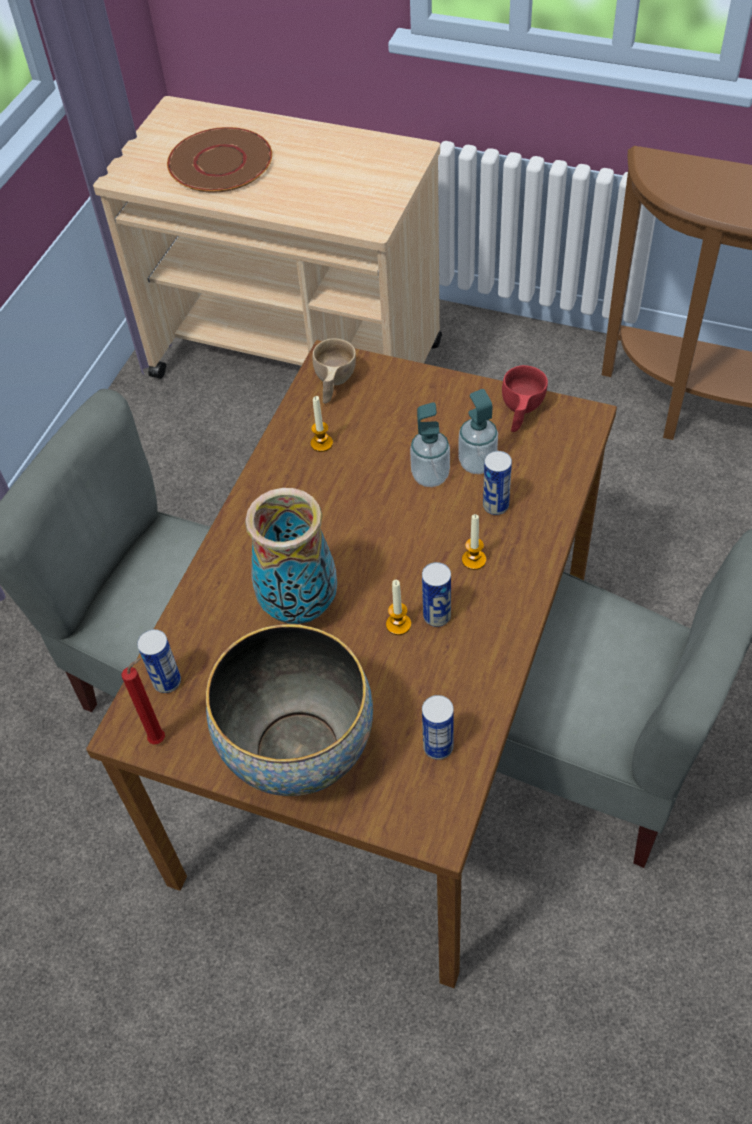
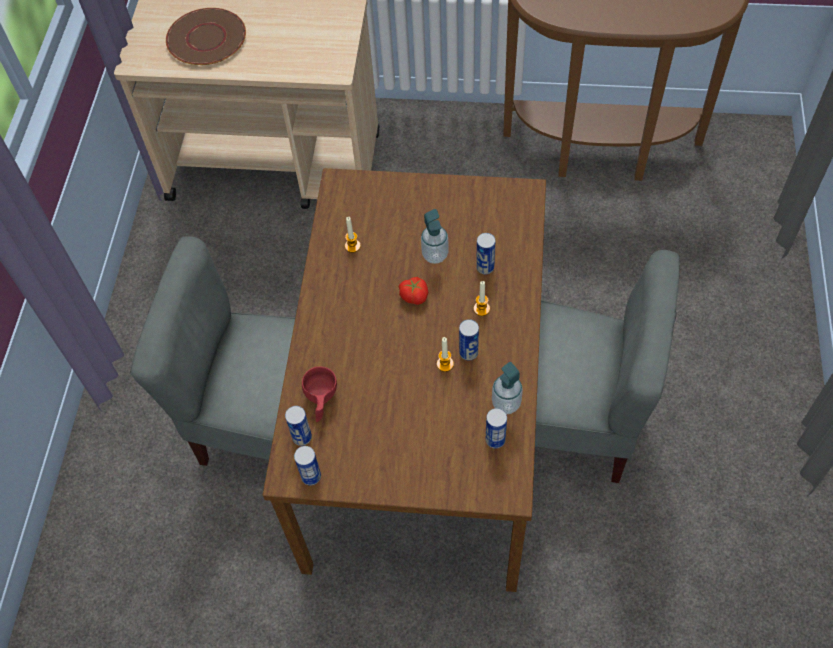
camera: 15 degrees left, 5 degrees up
red candle [122,658,165,744] -> can [294,446,321,486]
bowl [206,624,373,796] -> none
vase [245,488,337,624] -> none
beige cup [313,338,356,403] -> none
soap dispenser [458,389,498,474] -> soap dispenser moved to [492,362,523,414]
red cup [502,365,548,432] -> red cup moved to [302,366,337,422]
none -> tomato [399,277,428,305]

